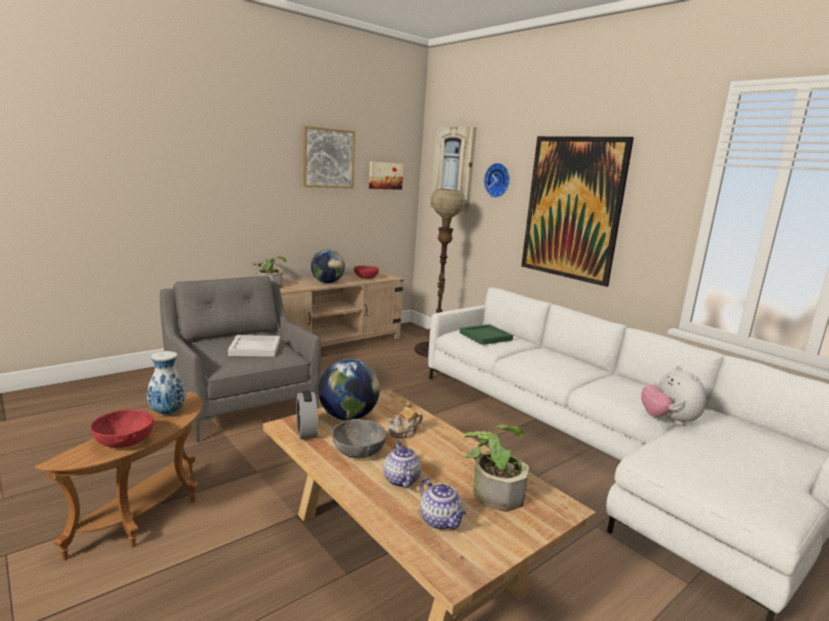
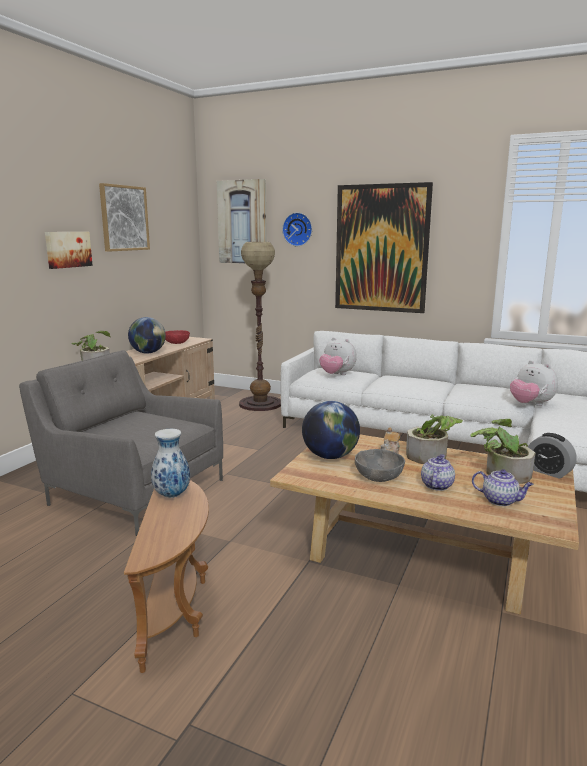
camera: 25 degrees left, 0 degrees up
red bowl [90,410,154,448] -> none
white tray [228,335,280,357] -> none
alarm clock [296,390,318,439] -> alarm clock moved to [528,433,577,479]
picture [369,162,404,190] -> picture moved to [45,232,93,269]
teapot [383,440,421,488] -> teapot turned 60 degrees clockwise [421,454,455,491]
green tray [459,324,513,345] -> plush toy [319,337,357,375]
none -> potted plant [406,414,463,464]

